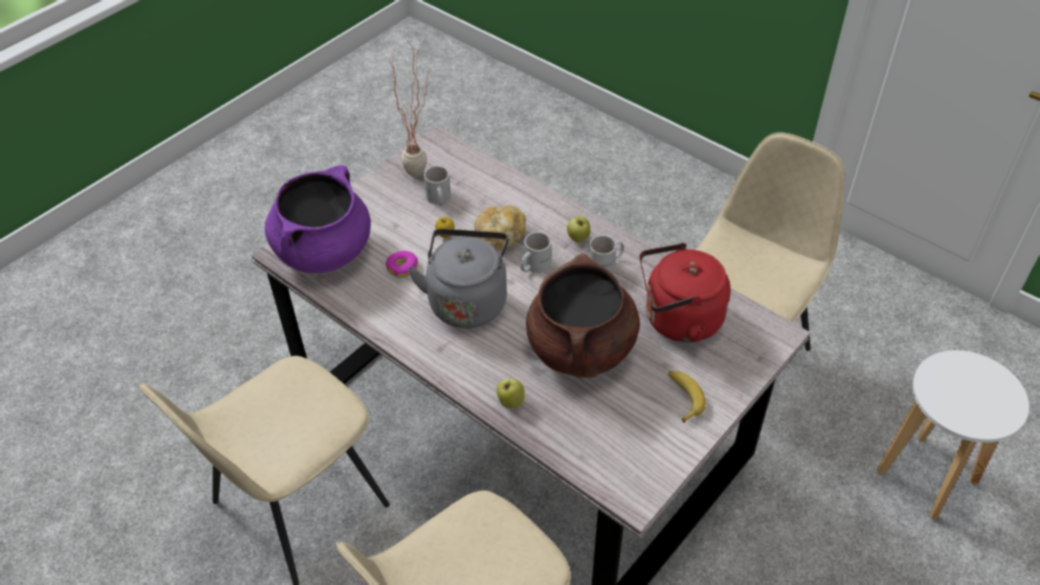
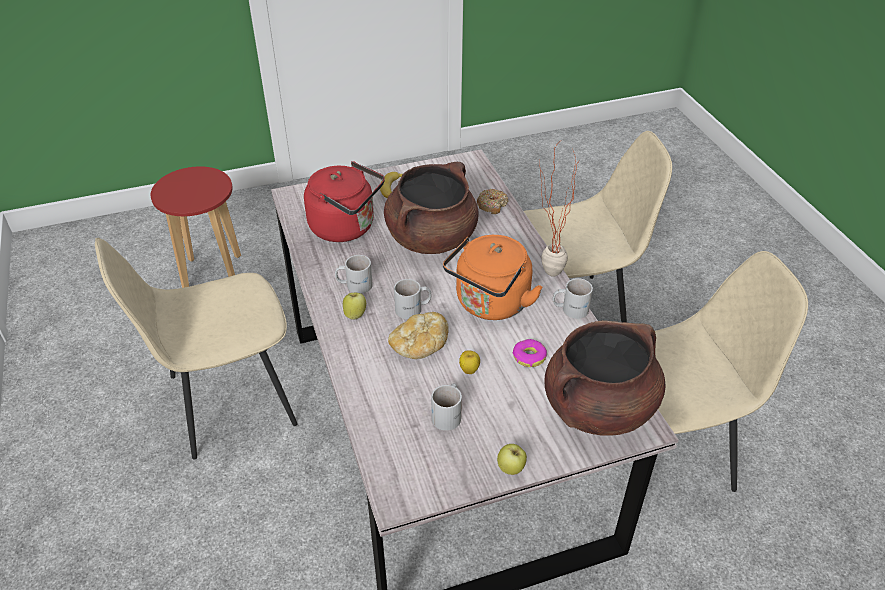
camera: 150 degrees left, 5 degrees down
purple cooking pot [265,165,371,273] -> brown cooking pot [545,320,666,436]
potted plant [389,39,431,177] -> potted plant moved to [539,142,578,277]
grey kettle [408,229,509,328] -> orange kettle [443,235,543,320]
apple [497,378,525,408] -> apple moved to [497,444,527,475]
white stool [877,350,1029,520] -> red stool [151,166,241,288]
none -> donut [477,189,508,214]
none -> white mug [552,278,593,319]

